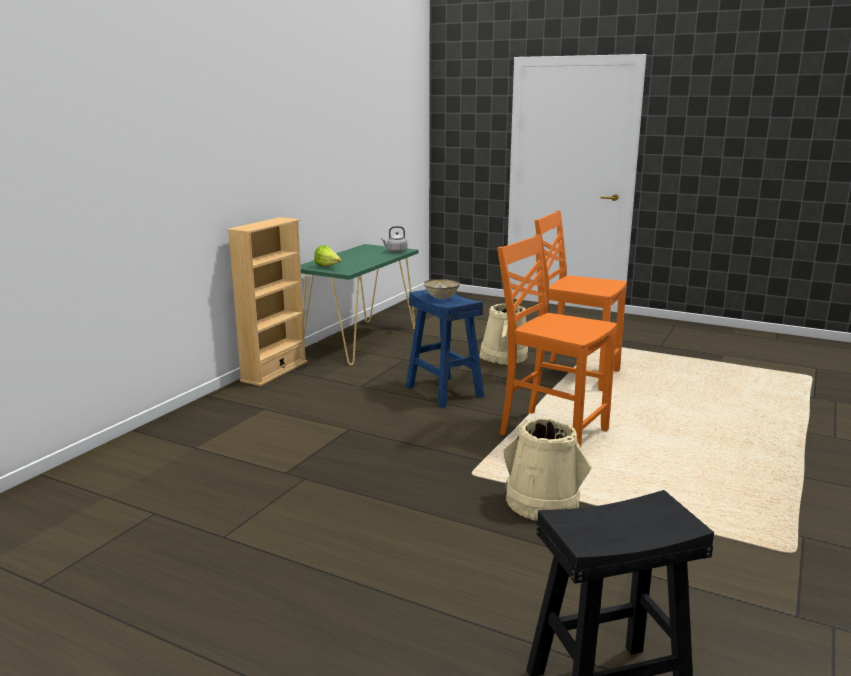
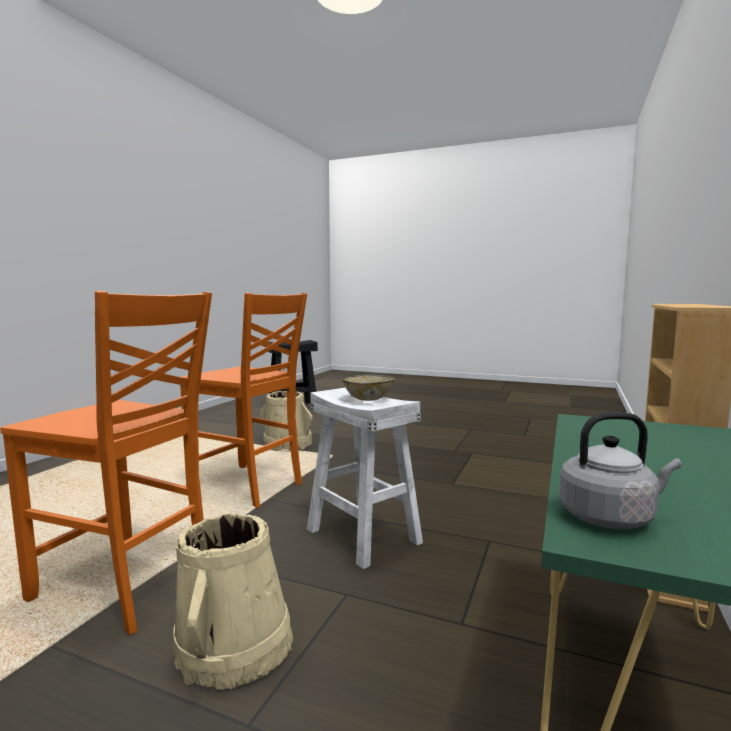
camera: 175 degrees right, 10 degrees down
lettuce [314,245,342,266] -> none
blue stool [406,290,485,408] -> white stool [307,387,423,569]

